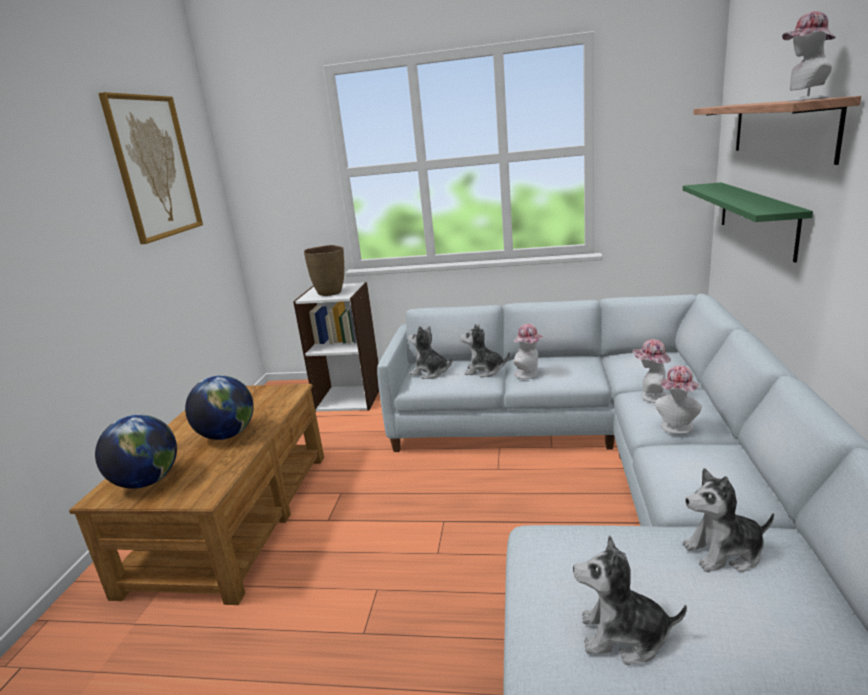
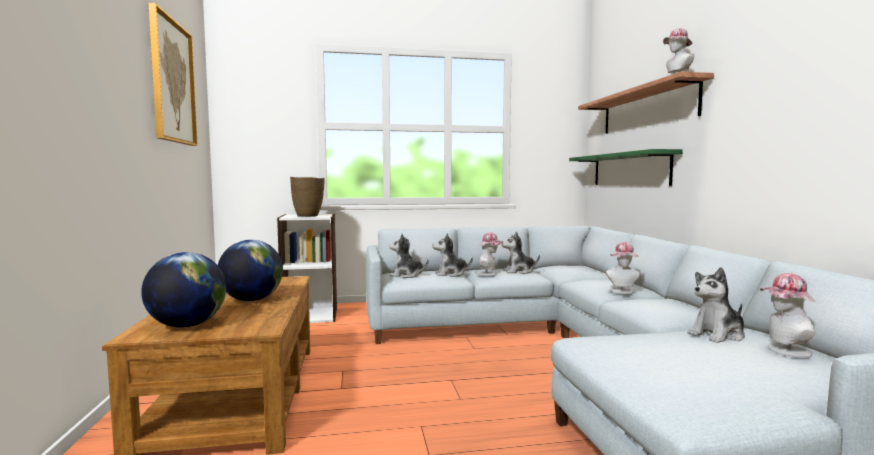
camera: 20 degrees left, 15 degrees down
plush toy [573,535,687,665] -> plush toy moved to [502,231,540,274]
hat [633,339,671,403] -> hat moved to [760,273,816,358]

